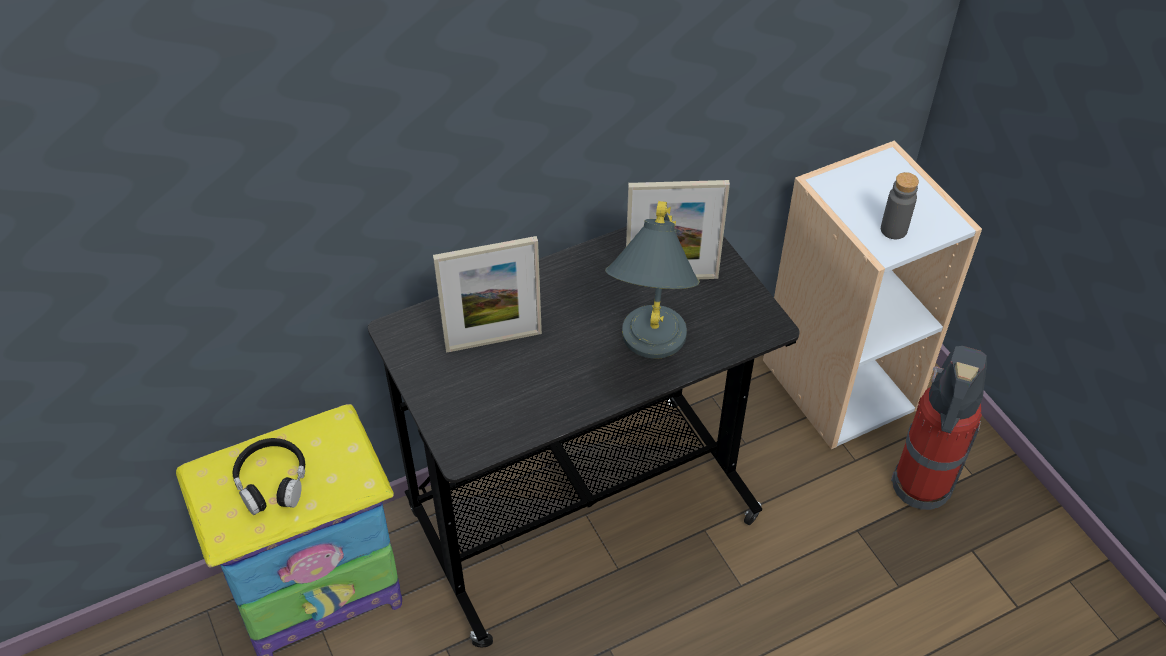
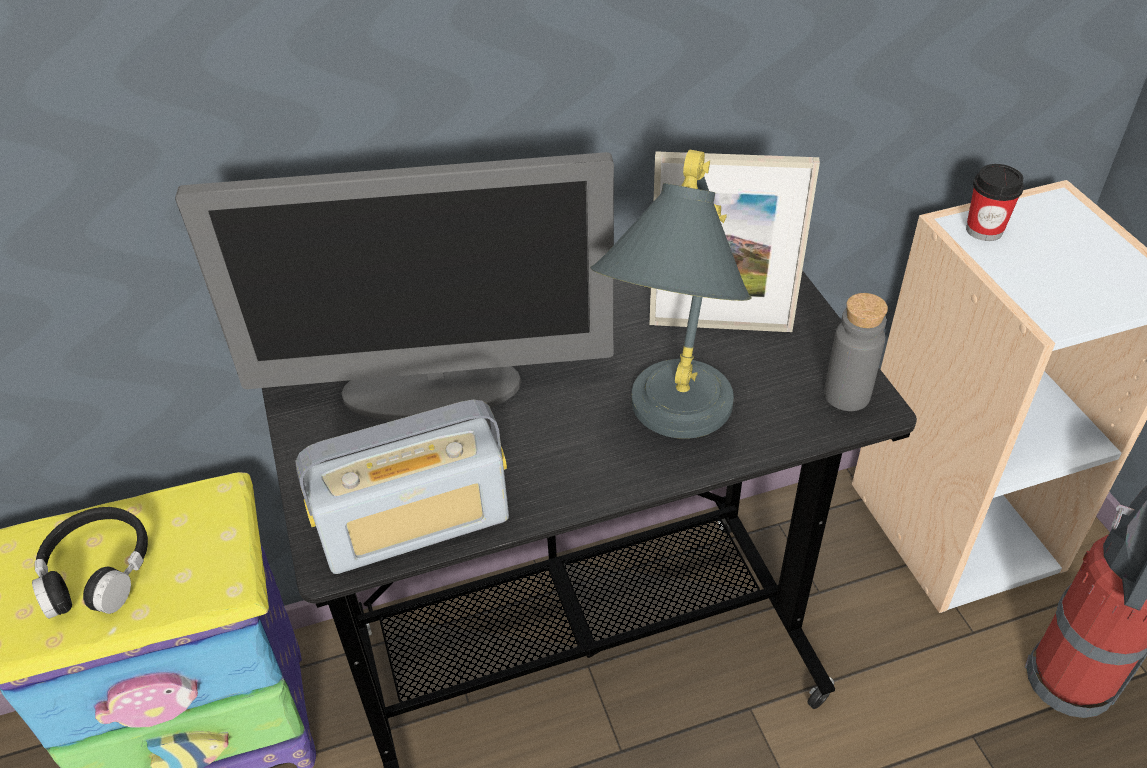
camera: 10 degrees right, 5 degrees down
picture frame [433,236,542,353] -> monitor [175,152,614,421]
grey bottle [881,172,919,239] -> grey bottle moved to [824,293,888,411]
none -> radio [296,399,509,574]
none -> cup [966,164,1024,241]

